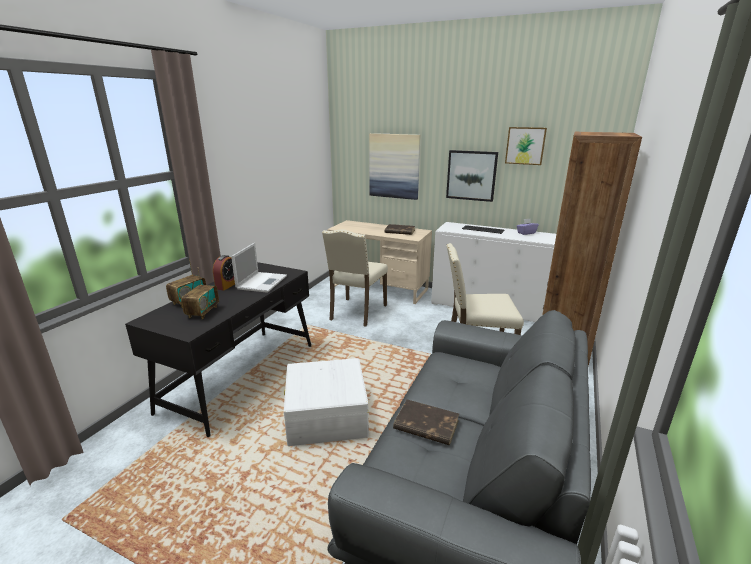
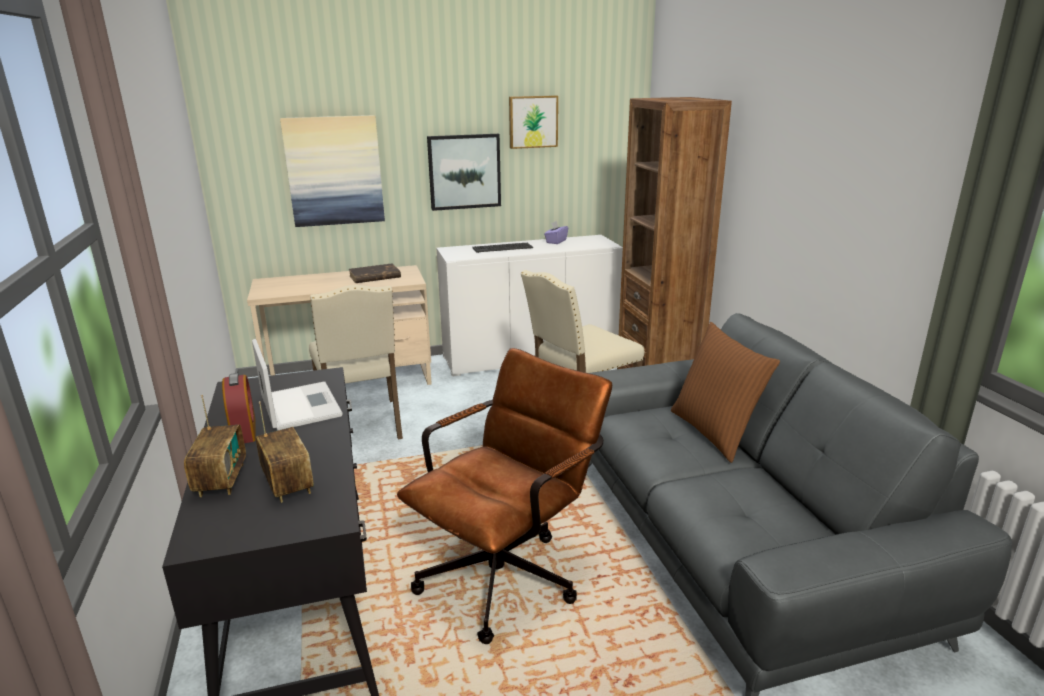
camera: 40 degrees left, 0 degrees up
white storage box [284,358,369,446] -> brown office chair [397,348,612,644]
brown book [393,400,459,445] -> none
none -> brown pillow [671,322,780,463]

